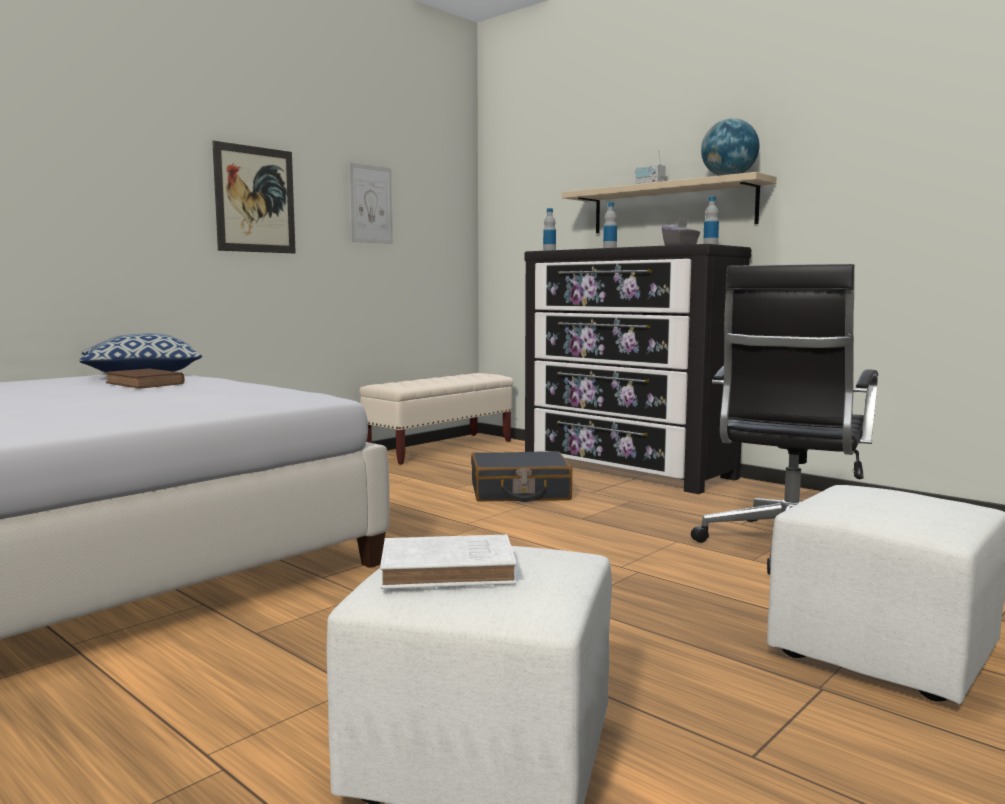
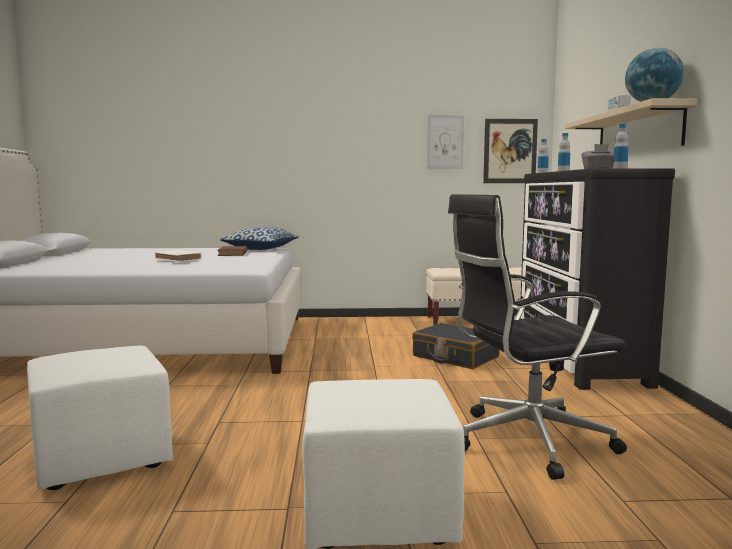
camera: 45 degrees right, 0 degrees up
picture [212,141,296,253] -> picture moved to [483,119,538,183]
white book [380,535,517,589] -> white book moved to [154,250,202,262]

